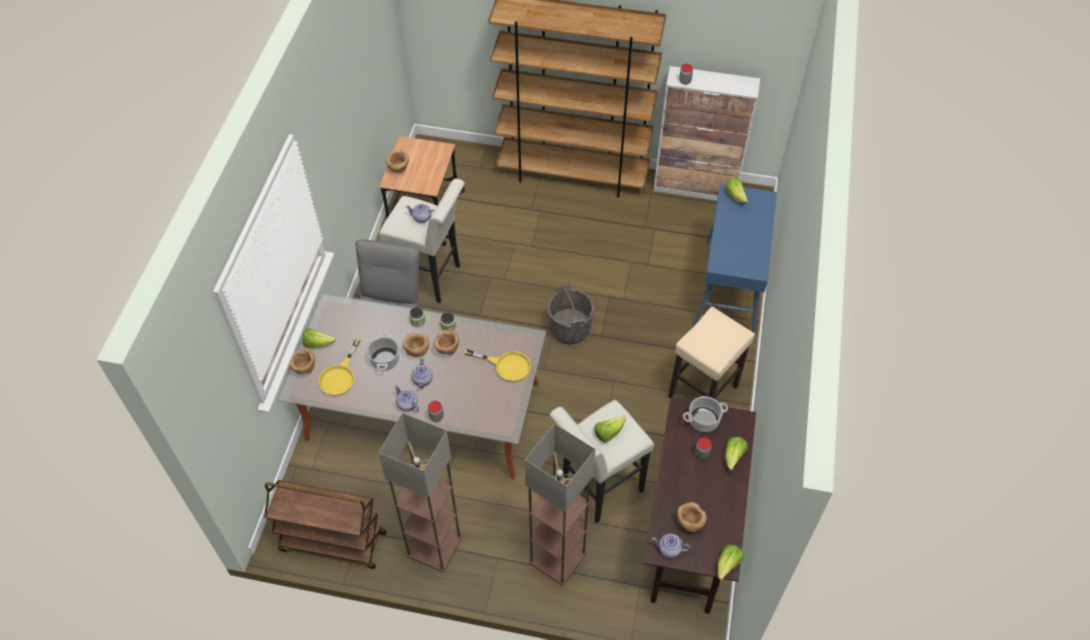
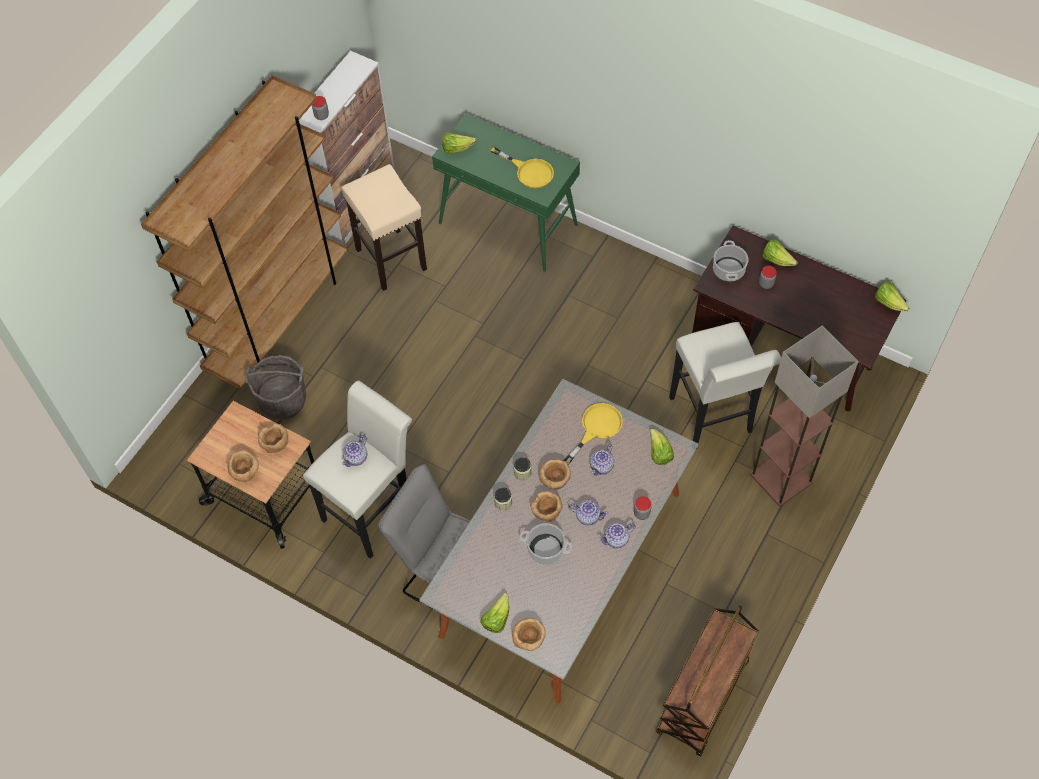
camera: 70 degrees left, 5 degrees up
yellow frying pan [319,338,361,396] -> yellow frying pan moved to [491,147,554,189]
floor lamp [378,413,462,572] -> none
grey bucket [548,284,594,345] -> grey bucket moved to [245,355,307,420]
lettuce [594,415,626,442] -> lettuce moved to [650,428,674,465]
teapot [652,534,691,558] -> teapot moved to [590,444,614,476]
beige stool [668,307,755,399] -> beige stool moved to [341,164,427,291]
brown bowl [677,502,707,532] -> brown bowl moved to [258,423,288,453]
blue console table [693,184,777,334] -> green console table [432,113,580,272]

